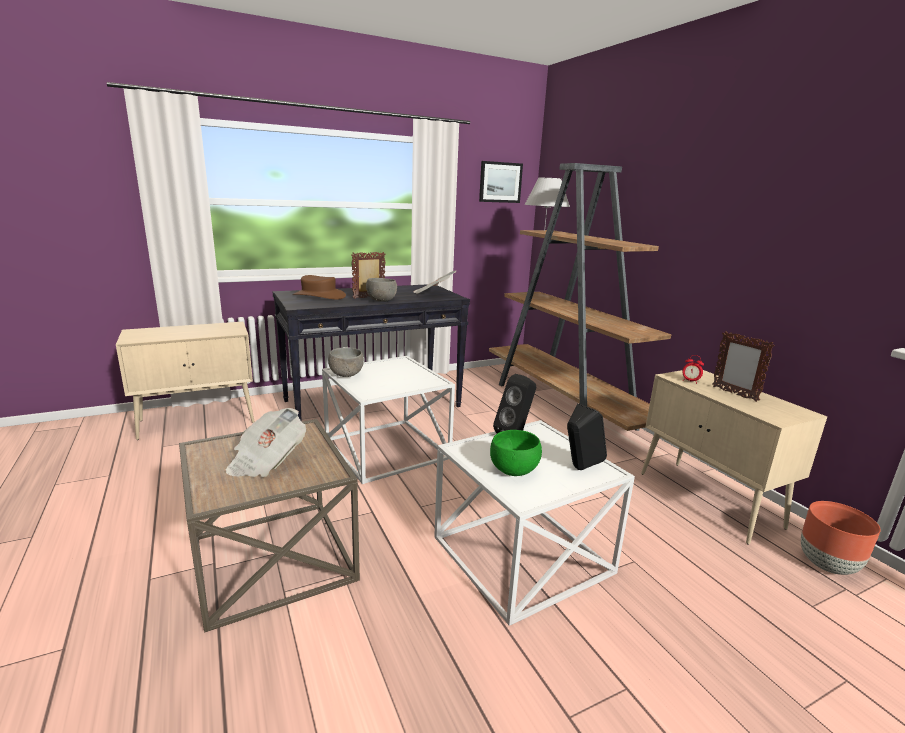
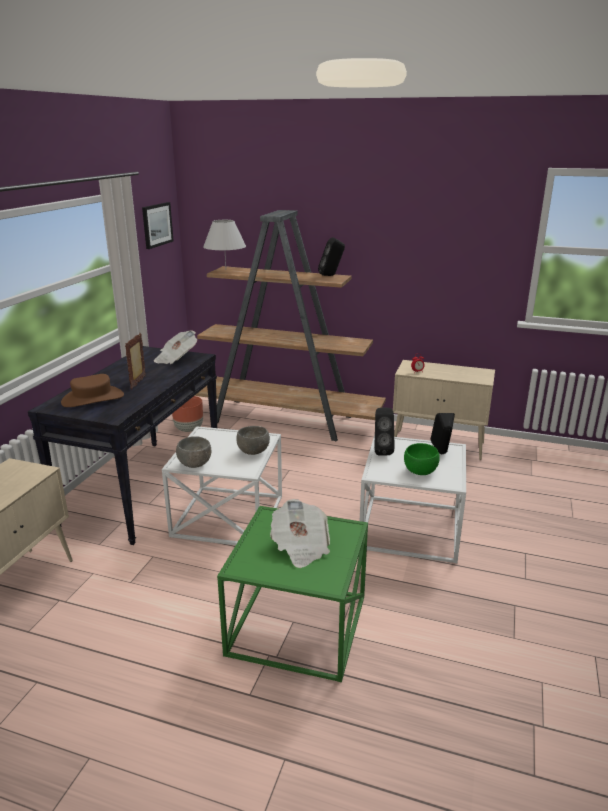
camera: 45 degrees left, 5 degrees up
brown side table [179,419,360,633] -> green side table [217,506,368,682]
grey bowl [366,278,397,302] -> grey bowl moved to [237,426,270,455]
picture frame [712,331,775,402] -> none
brown planter [801,501,881,575] -> brown planter moved to [172,396,203,432]
none -> black speaker [318,237,345,276]

